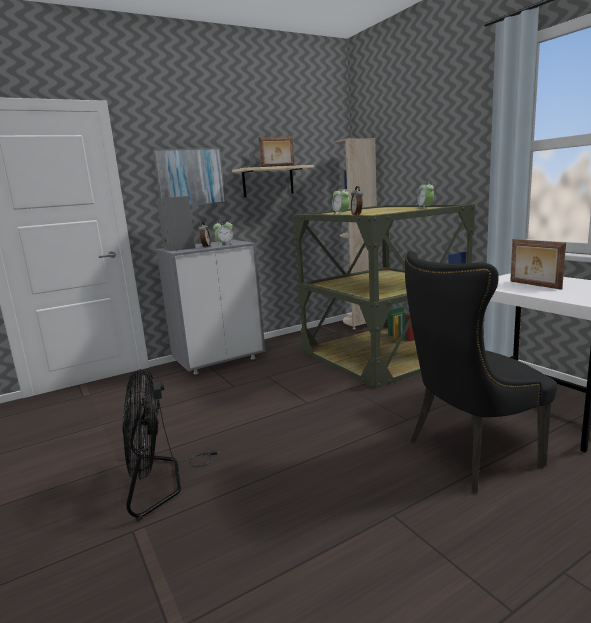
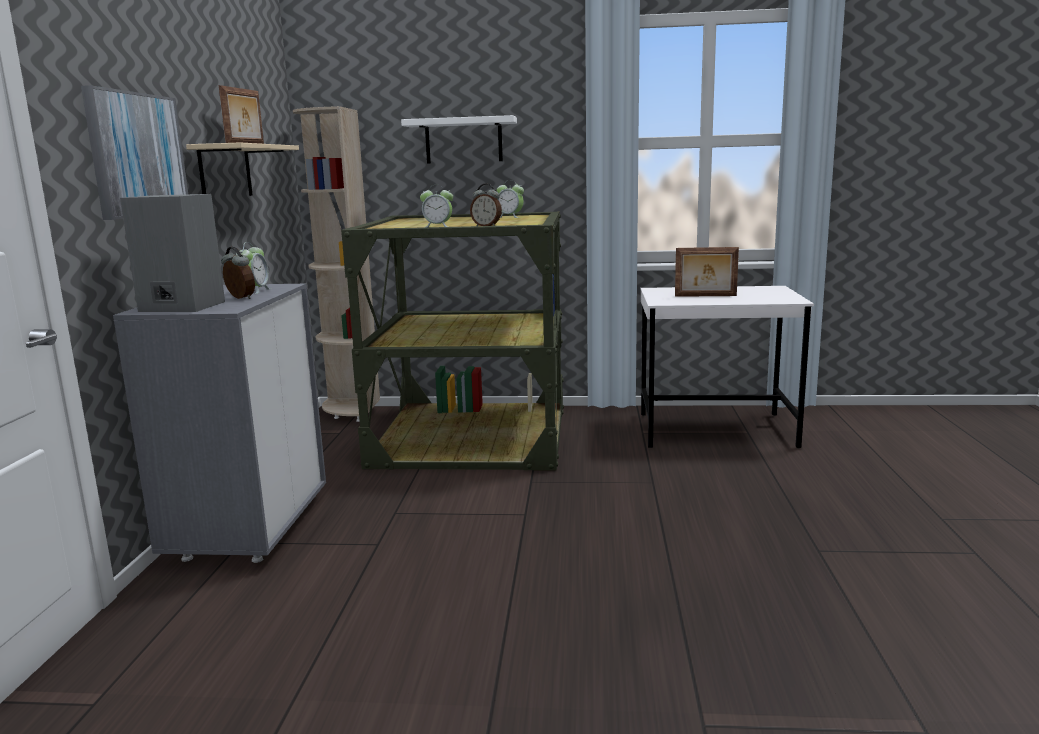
camera: 55 degrees left, 0 degrees up
black fan [122,369,220,522] -> none
black chair [405,251,557,494] -> none
none -> white shelf [401,115,517,164]

